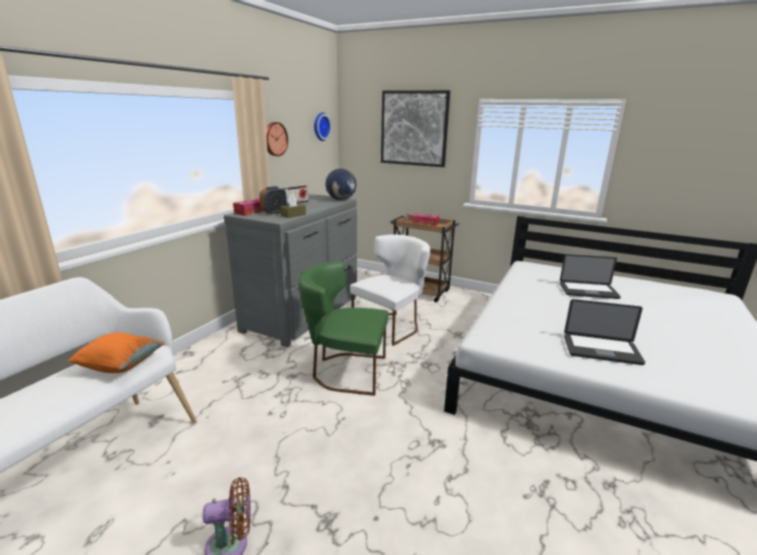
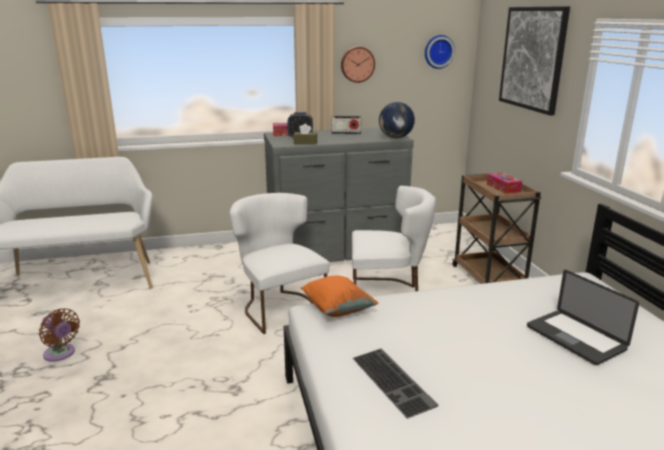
camera: 50 degrees right, 0 degrees up
orange pillow [68,332,165,373] -> orange pillow moved to [301,276,378,317]
green chair [299,261,388,396] -> white chair [230,193,330,334]
laptop [564,299,645,365] -> keyboard [353,348,439,419]

